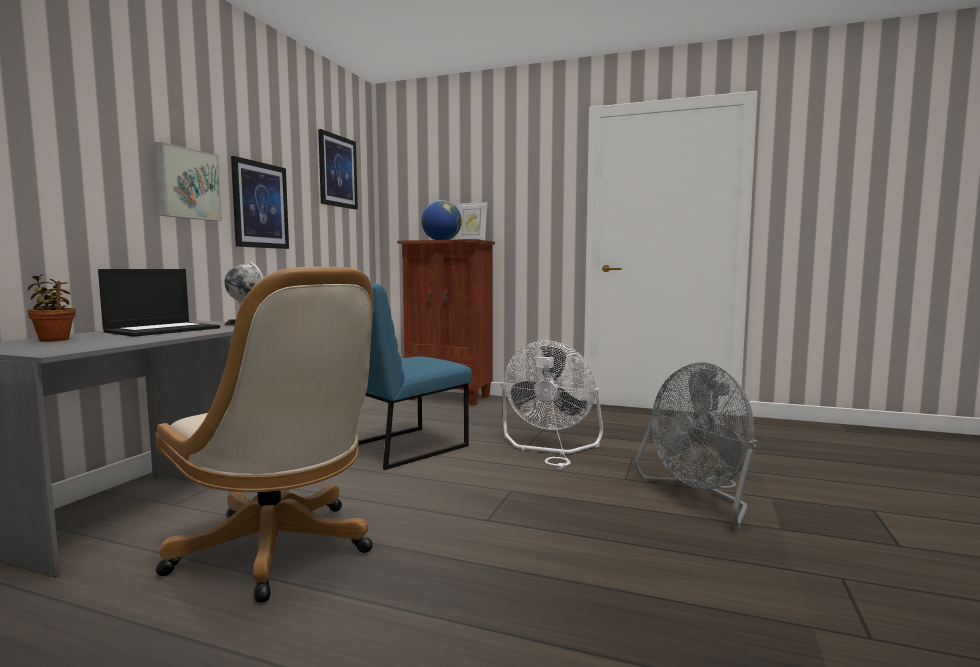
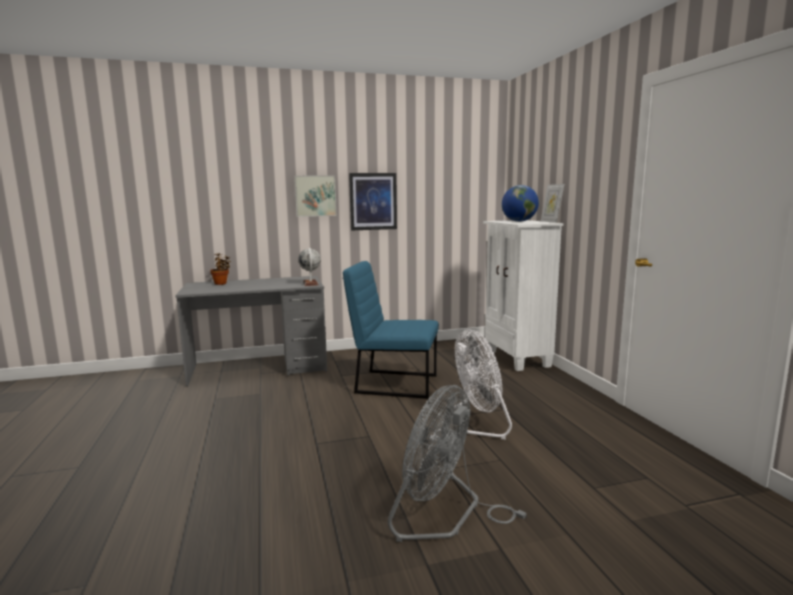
camera: 55 degrees right, 5 degrees up
laptop [98,269,220,337] -> none
office chair [155,267,373,603] -> none
picture [318,129,358,210] -> none
brown cabinet [397,239,495,406] -> white cabinet [483,220,563,371]

